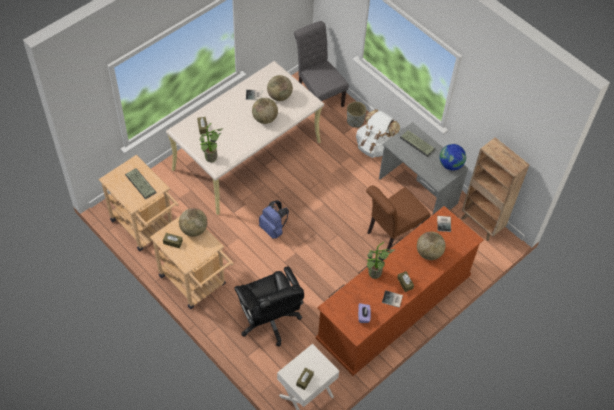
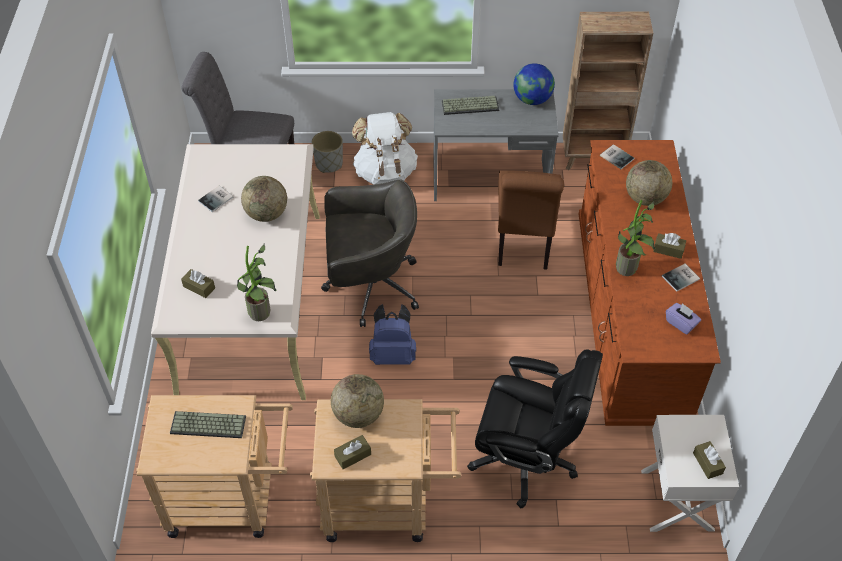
camera: 45 degrees left, 5 degrees down
globe [267,75,293,101] -> none
none -> grey office chair [321,179,419,327]

